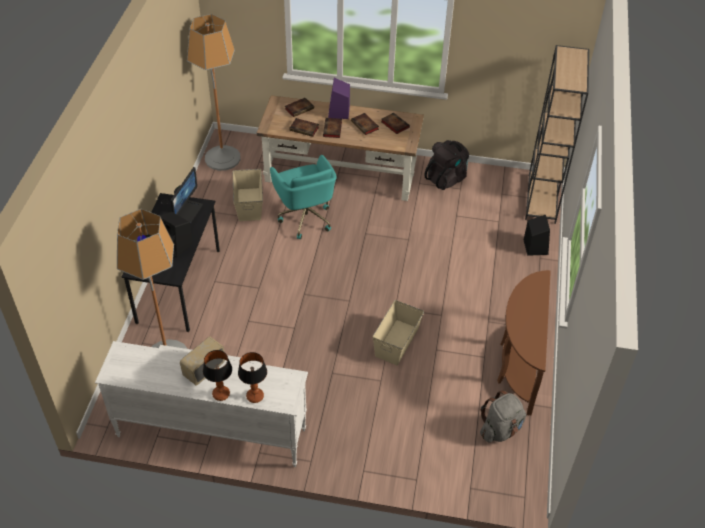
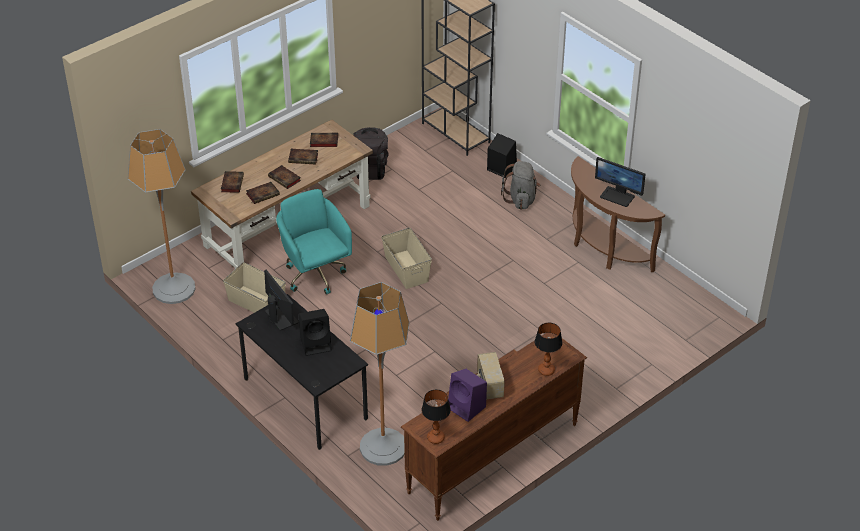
camera: 50 degrees left, 5 degrees down
white cabinet [95,341,308,467] -> brown cabinet [401,333,587,521]
table lamp [203,350,232,401] -> table lamp moved to [422,389,451,444]
turquoise office chair [270,155,337,239] -> turquoise office chair turned 135 degrees counterclockwise [276,189,352,294]
purple speaker [328,78,350,119] -> purple speaker moved to [448,369,487,422]
beige storage box [373,300,424,365] -> beige storage box moved to [381,228,432,289]
grey backpack [480,390,526,442] -> grey backpack moved to [501,161,540,209]
none -> monitor [595,157,645,207]

